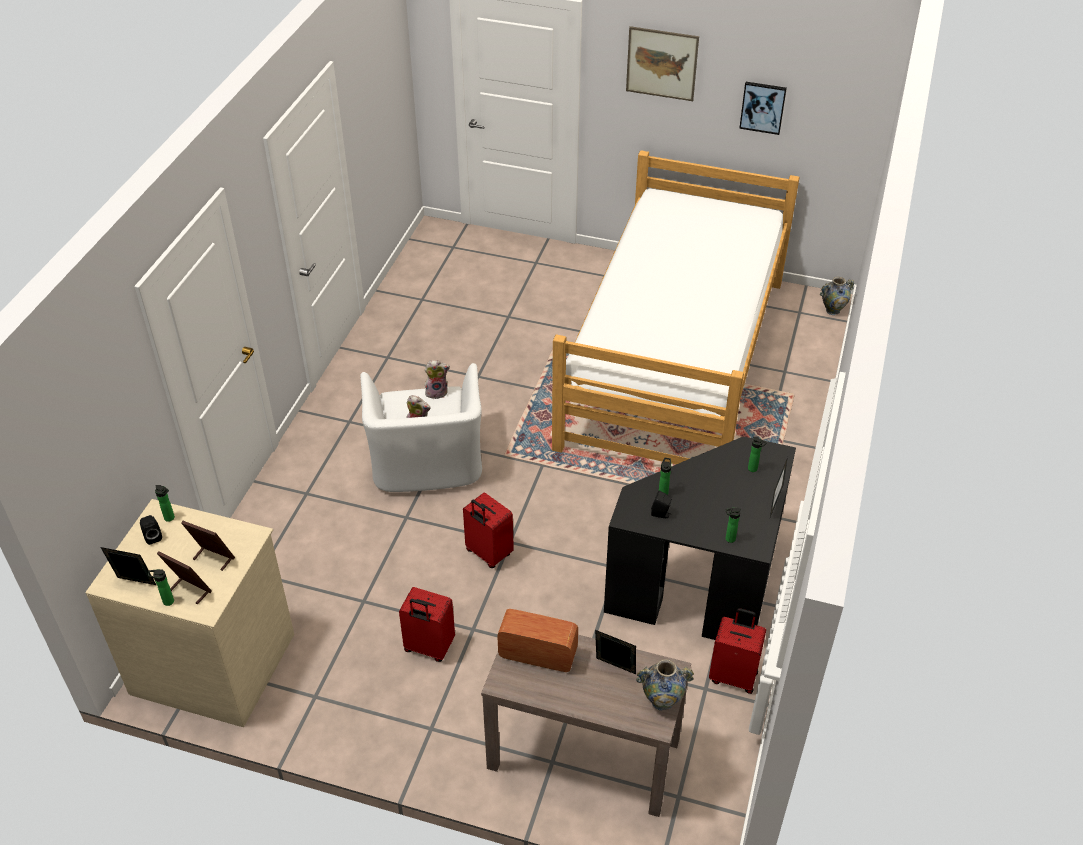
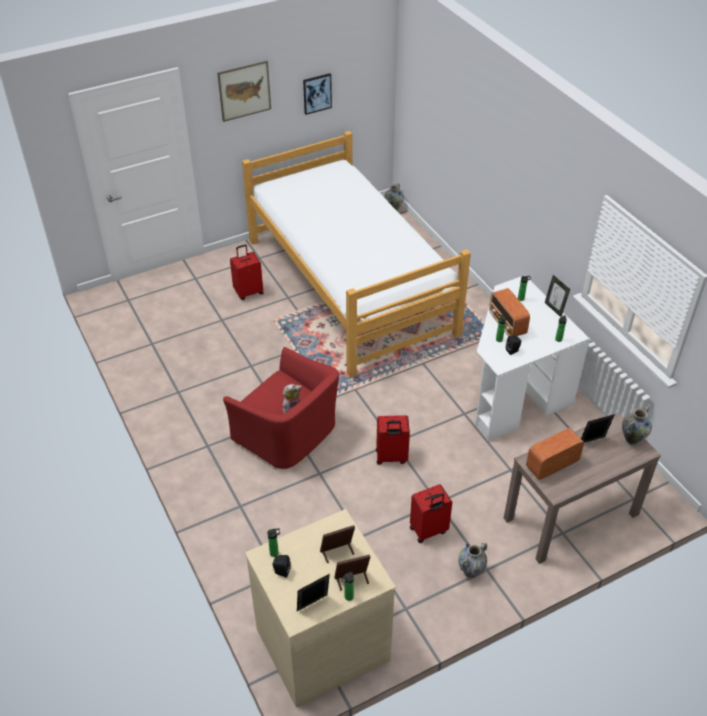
camera: 45 degrees left, 0 degrees up
white armchair [360,363,482,492] -> red armchair [223,347,339,469]
plush toy [425,360,450,399] -> none
black desk [604,437,796,640] -> white desk [475,275,590,441]
red suitcase [709,608,766,694] -> red suitcase moved to [230,245,264,300]
none -> vase [458,543,487,578]
none -> radio [489,288,530,336]

